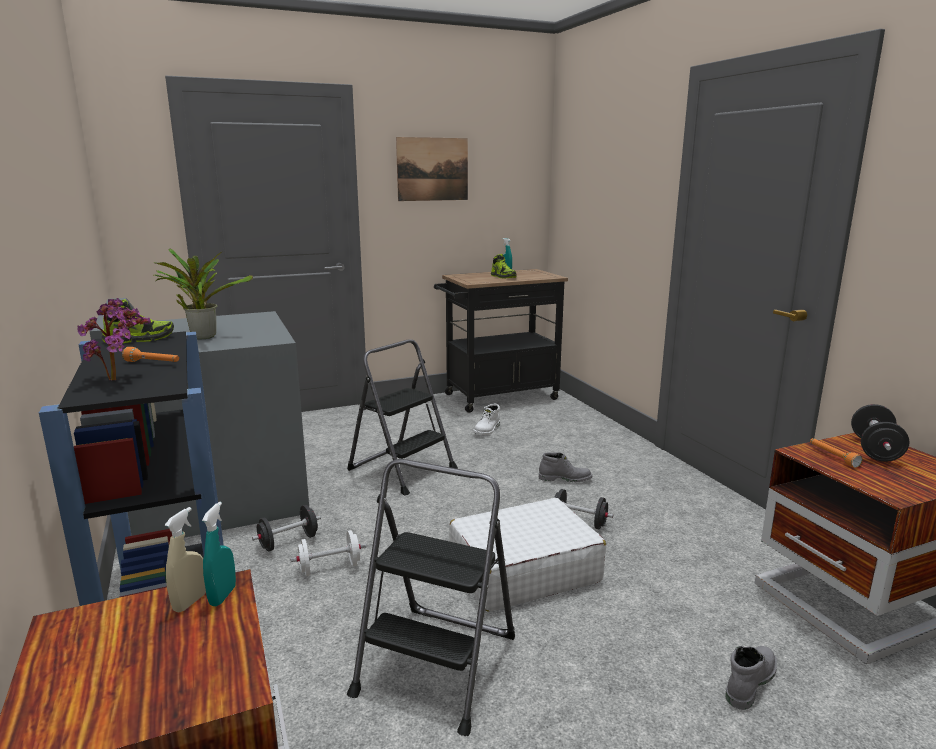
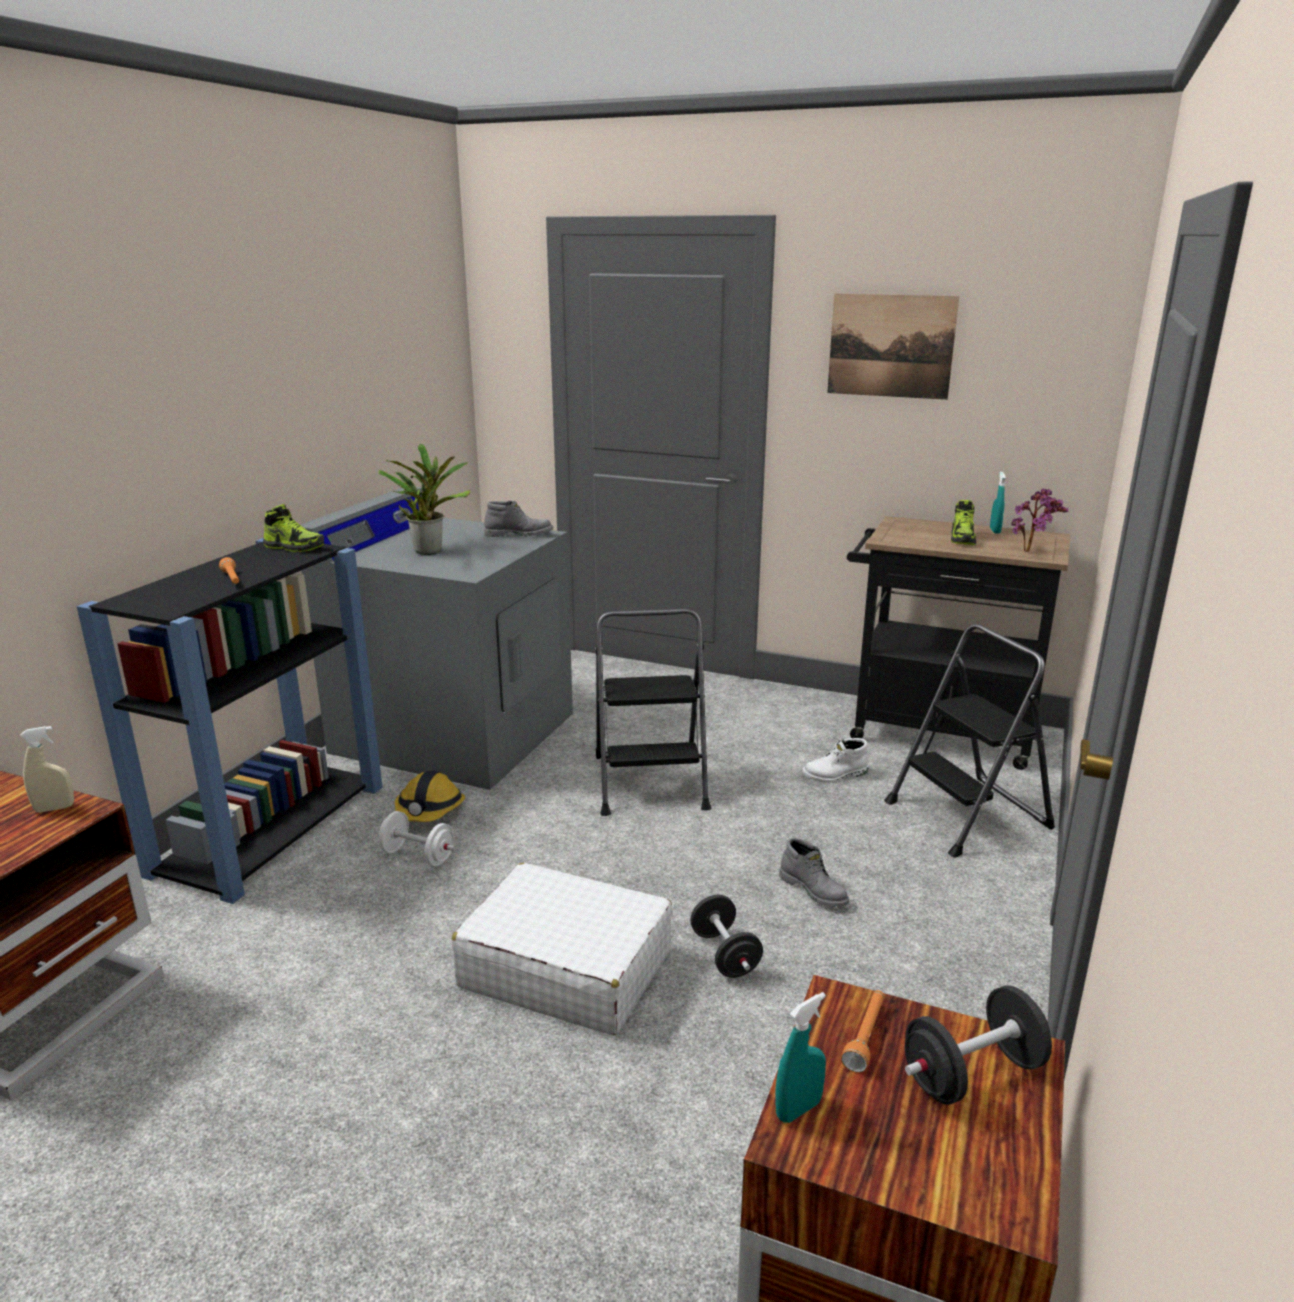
camera: 45 degrees right, 5 degrees up
potted plant [77,298,151,381] -> potted plant moved to [1011,489,1068,552]
turquoise spray bottle [202,502,236,606] -> turquoise spray bottle moved to [776,992,826,1123]
black dumbbell [252,505,321,551] -> hard hat [395,771,465,822]
black step ladder [347,459,515,736] -> black step ladder moved to [884,624,1055,858]
grey boot [726,646,777,710] -> grey boot moved to [484,501,553,537]

